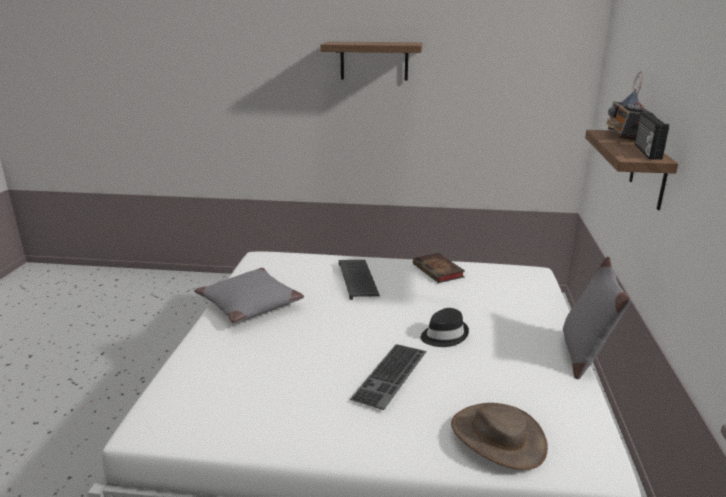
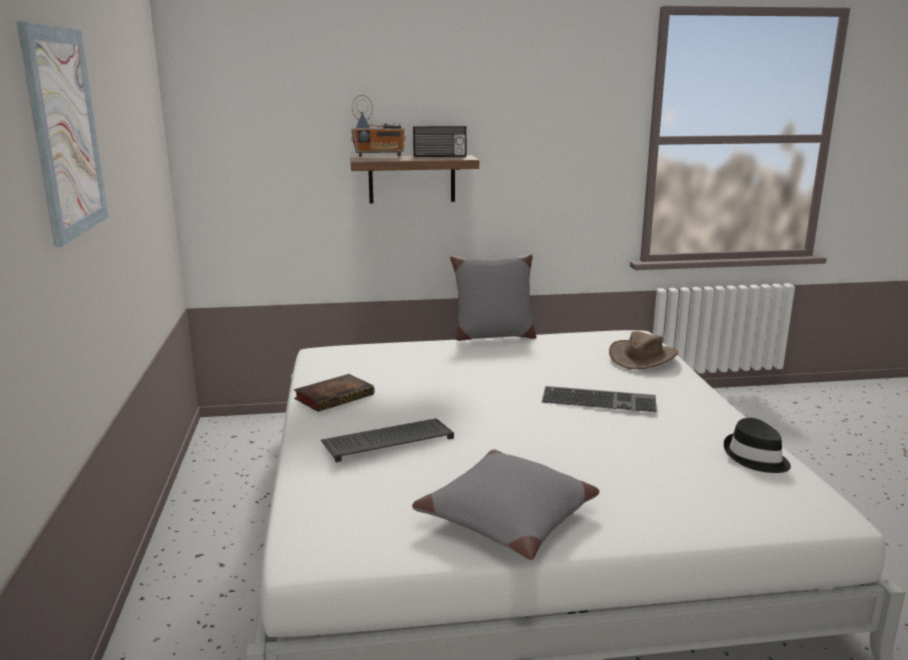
camera: 105 degrees left, 5 degrees down
shelf [320,42,423,81] -> picture [17,22,108,247]
black hat [421,308,469,347] -> black hat moved to [724,418,791,473]

